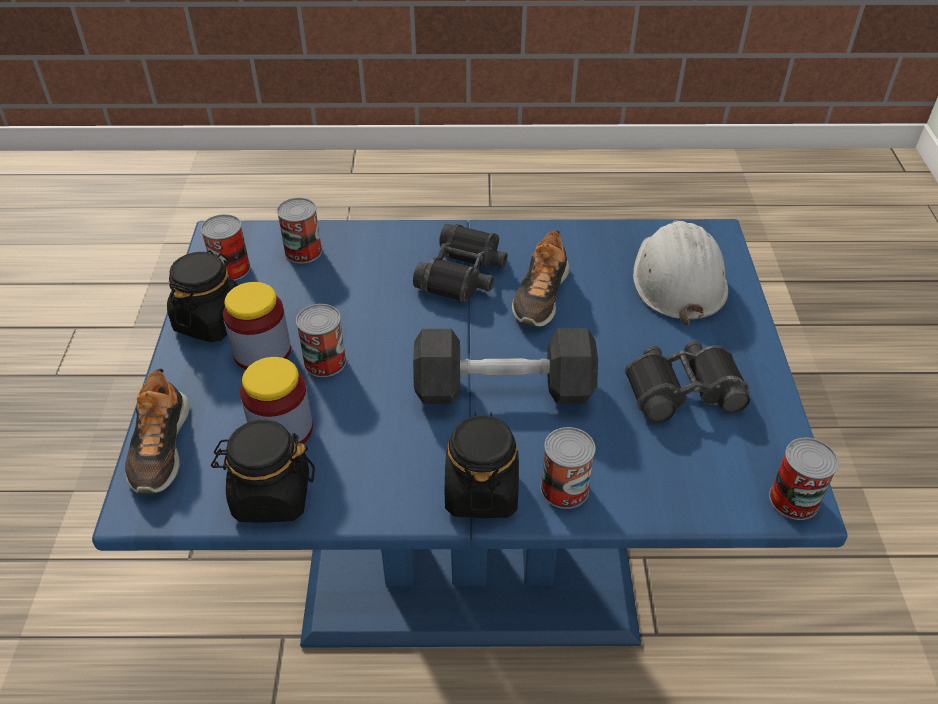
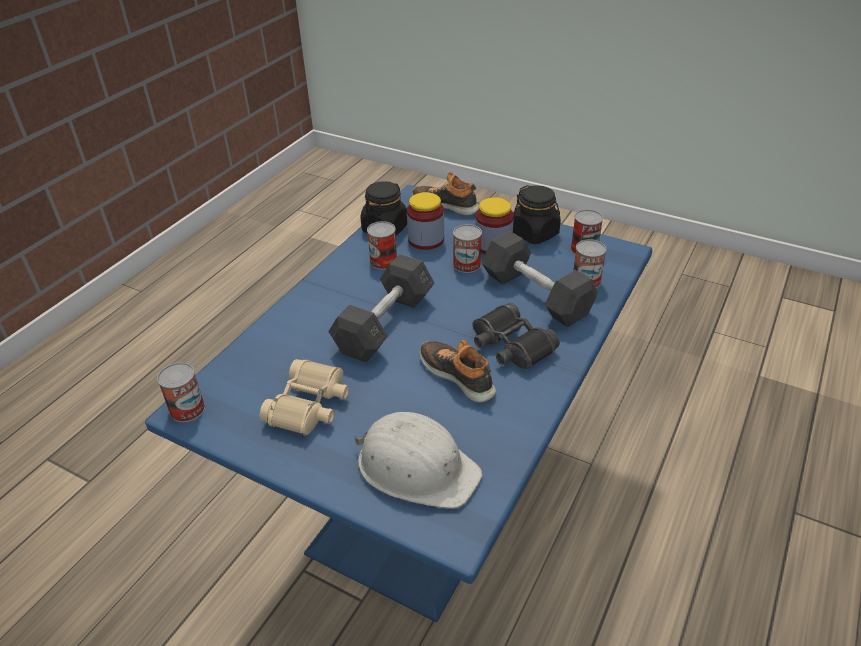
camera: 120 degrees right, 5 degrees down
black jar [445,412,519,518] -> none
can [541,427,596,509] -> can moved to [367,221,397,270]
black binoculars [625,341,750,423] -> beige binoculars [260,359,349,435]
none -> grey dumbbell [481,231,598,327]

